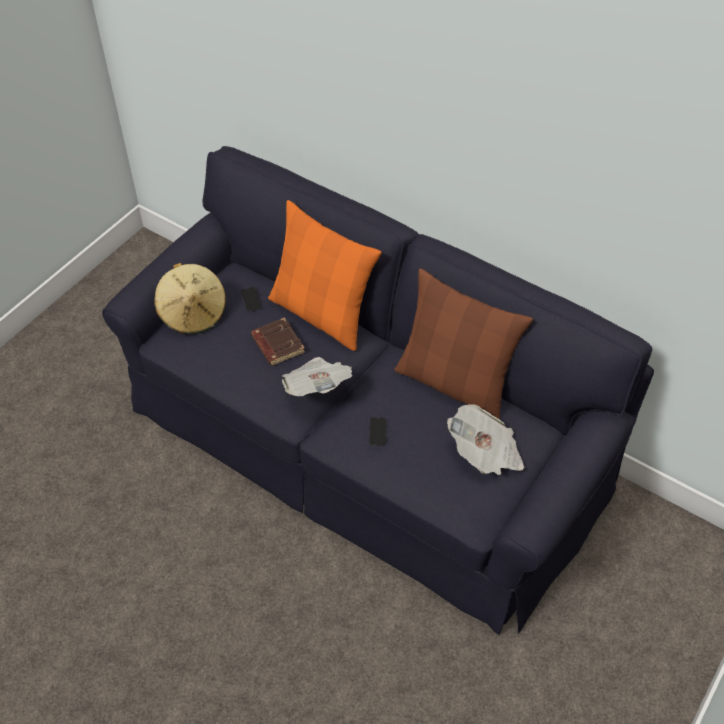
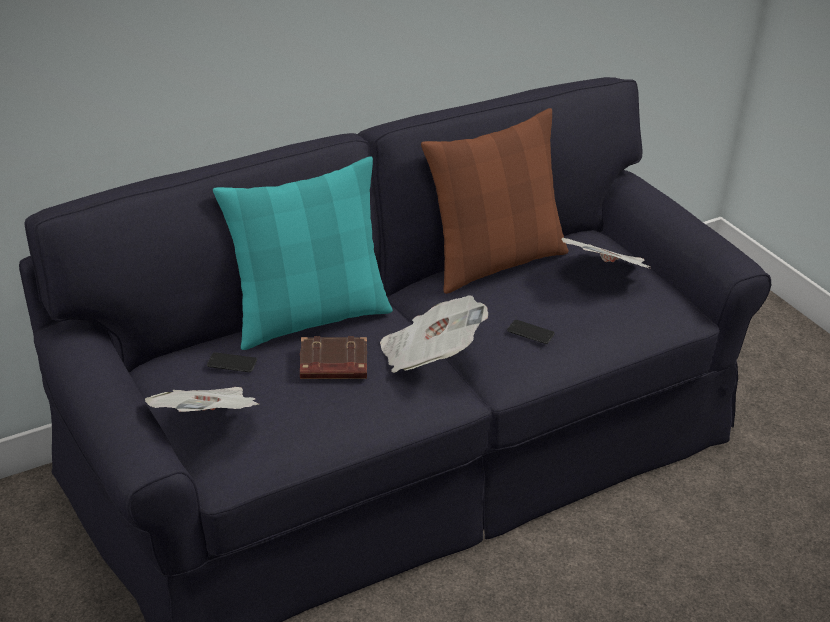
camera: 65 degrees left, 15 degrees down
beige hat [154,263,226,334] -> newspaper [145,387,260,412]
orange pillow [268,200,381,351] -> turquoise pillow [213,156,393,350]

